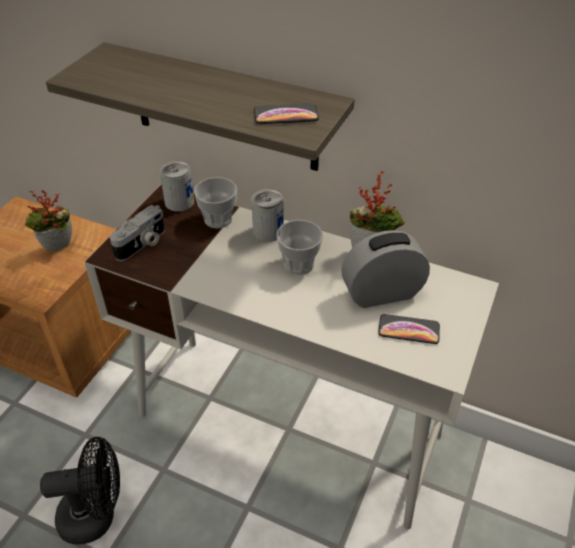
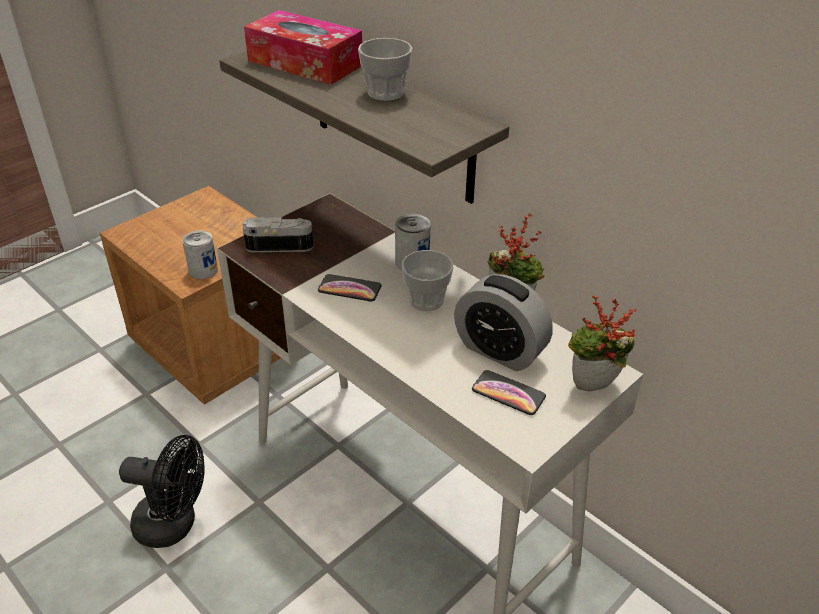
camera: 20 degrees right, 5 degrees down
potted plant [25,190,72,251] -> potted plant moved to [568,295,637,391]
camera [110,205,165,261] -> camera turned 150 degrees counterclockwise [242,217,313,252]
can [160,161,194,212] -> can moved to [182,230,218,279]
cup [194,177,237,228] -> cup moved to [358,38,412,101]
phone [254,104,319,124] -> phone moved to [318,274,382,302]
alarm clock [341,230,430,308] -> alarm clock turned 150 degrees counterclockwise [454,274,553,371]
none -> tissue box [244,10,362,85]

